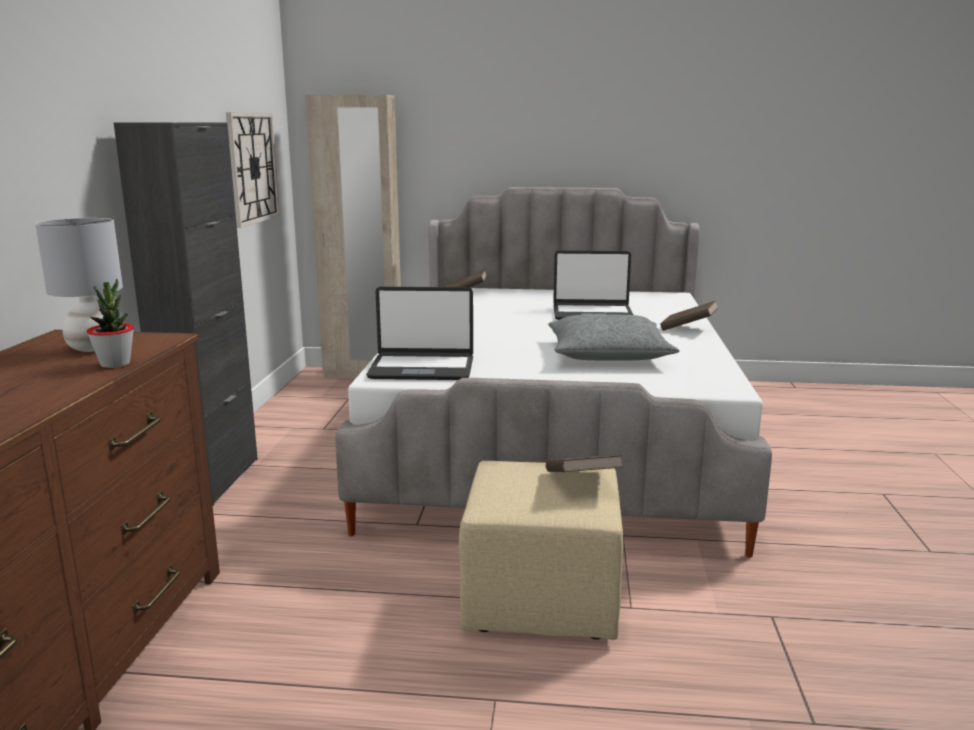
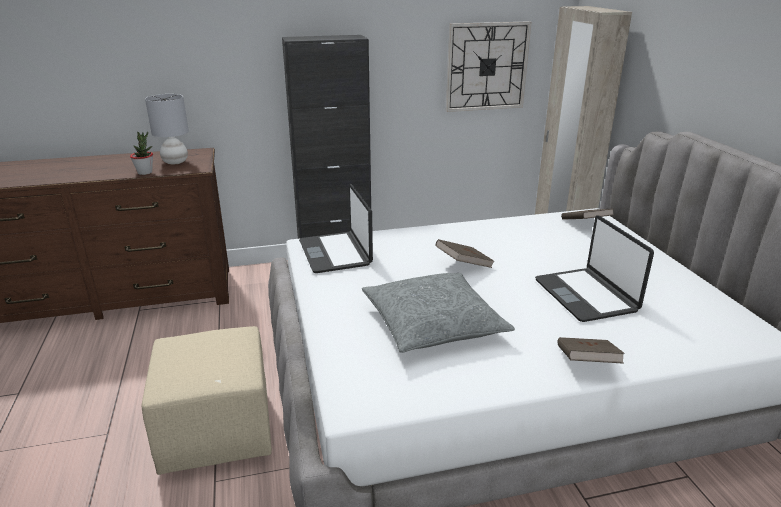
camera: 70 degrees right, 10 degrees up
brown book [546,455,623,472] -> brown book moved to [436,239,495,268]

